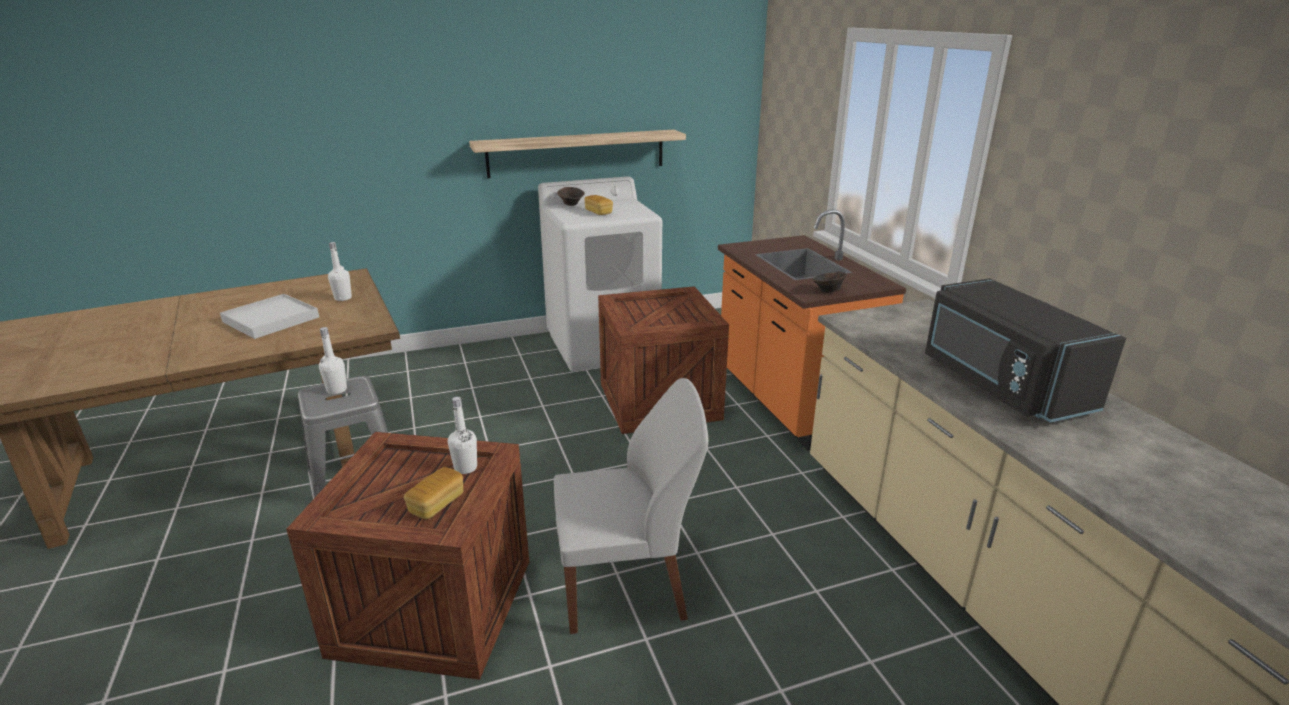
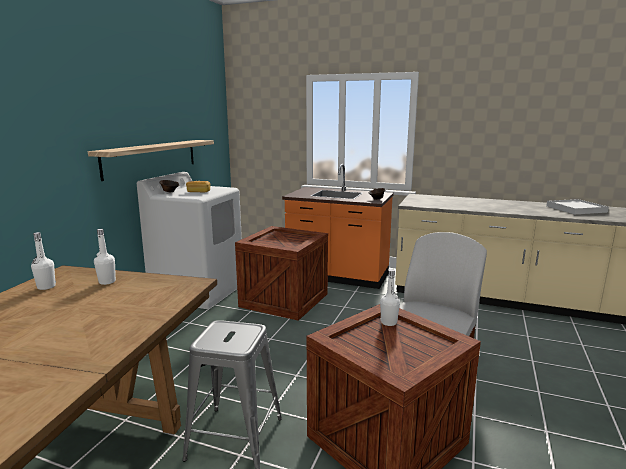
camera: 50 degrees left, 10 degrees down
white tray [220,294,319,339] -> white tray moved to [546,199,609,214]
white bottle [319,327,347,394] -> white bottle moved to [31,232,56,290]
bread [404,467,463,519] -> none
black microwave [925,278,1126,423] -> none

